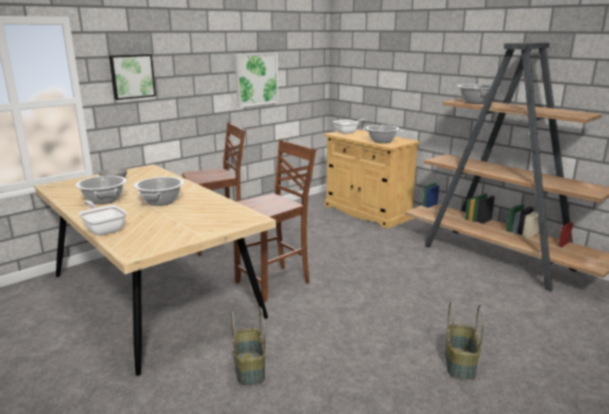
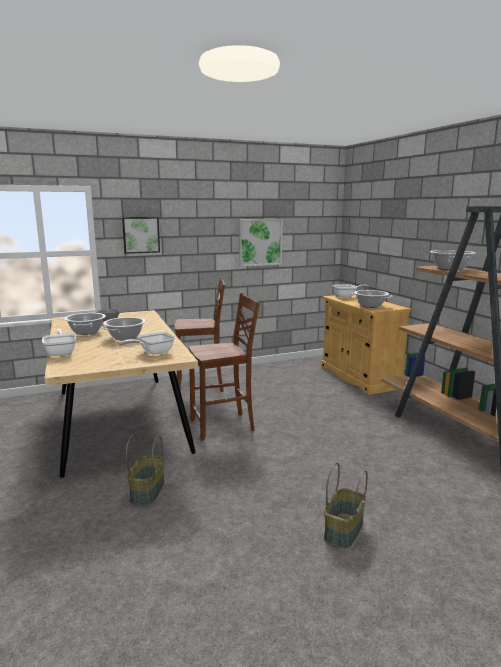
camera: 20 degrees right, 5 degrees down
none -> frying pan [119,332,175,355]

